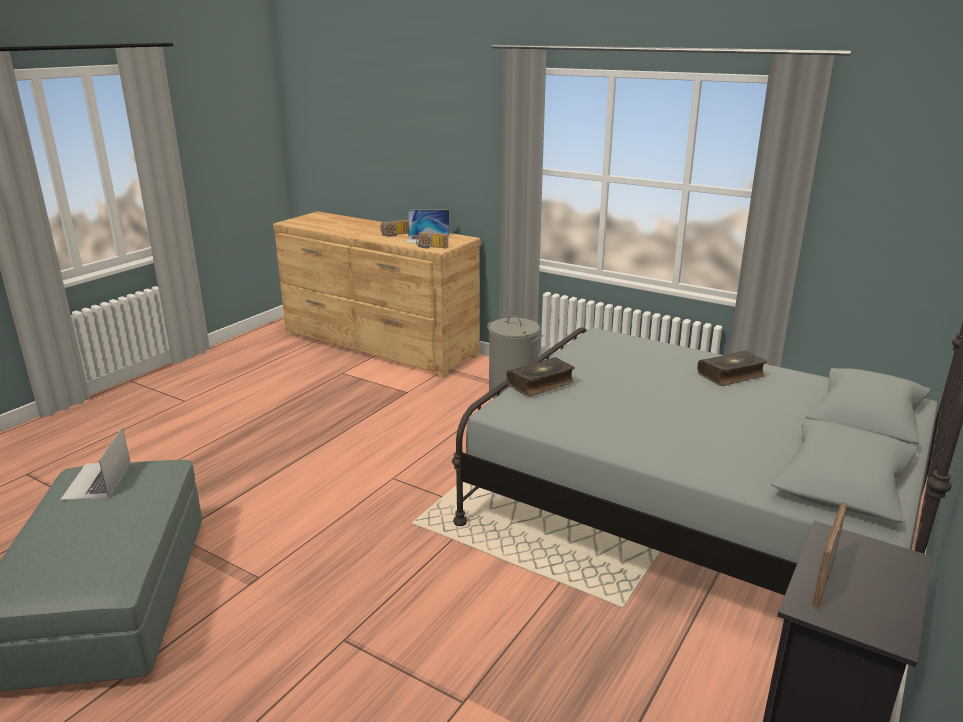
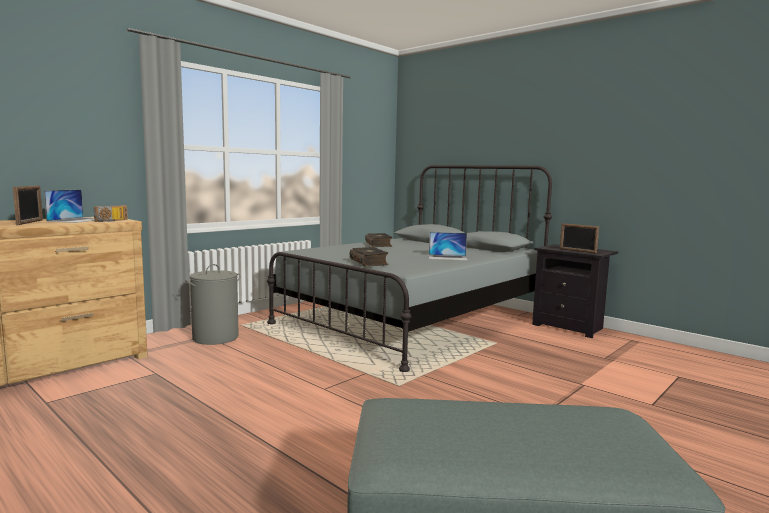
camera: 80 degrees left, 15 degrees down
laptop [60,427,130,500] -> laptop moved to [429,232,468,260]
radio [380,220,408,237] -> picture frame [13,185,43,225]

